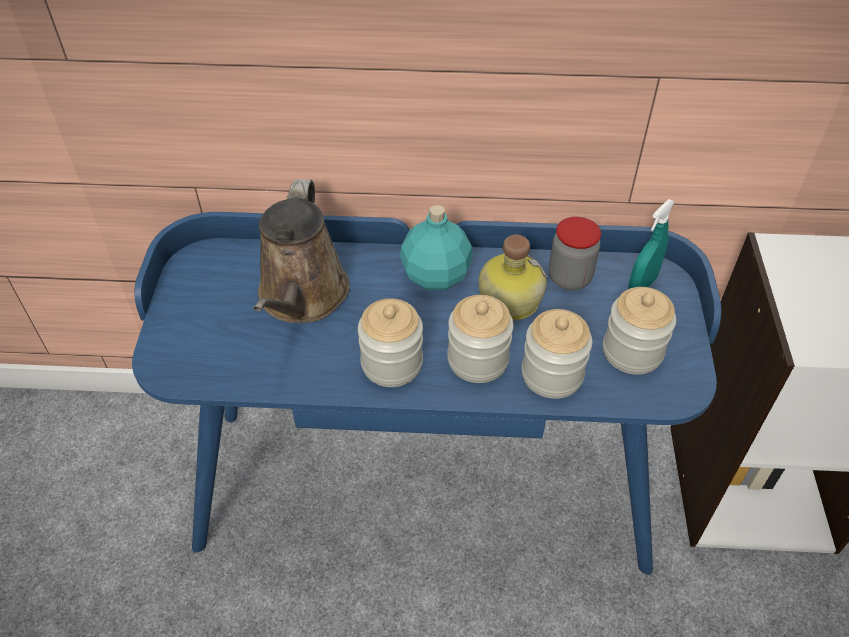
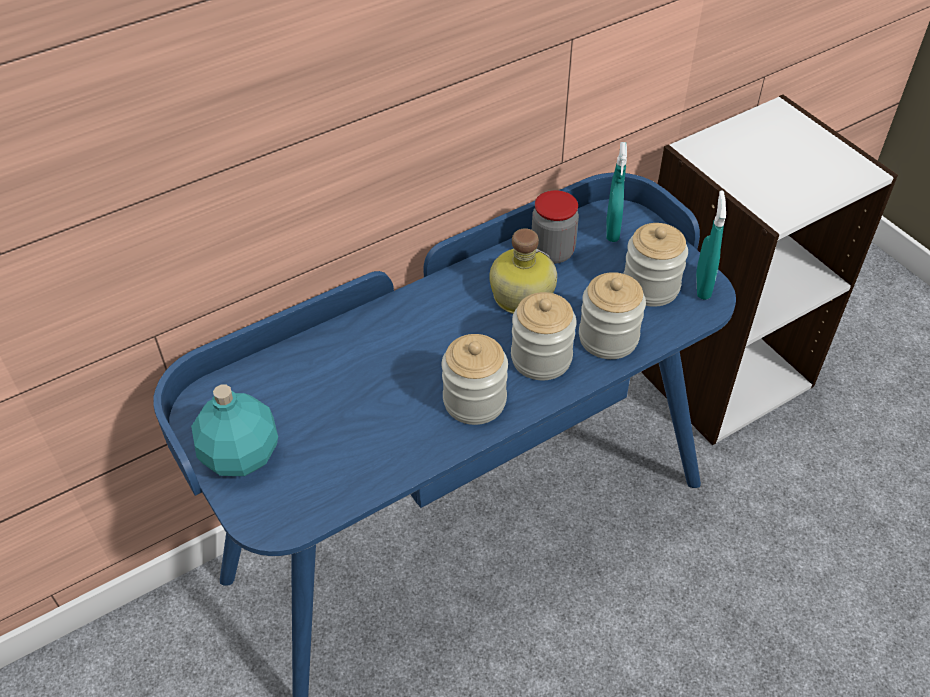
camera: 35 degrees left, 0 degrees up
brown watering can [253,179,350,323] -> none
turquoise bottle [400,205,473,290] -> turquoise bottle moved to [191,385,278,476]
none -> turquoise spray bottle [696,191,726,300]

